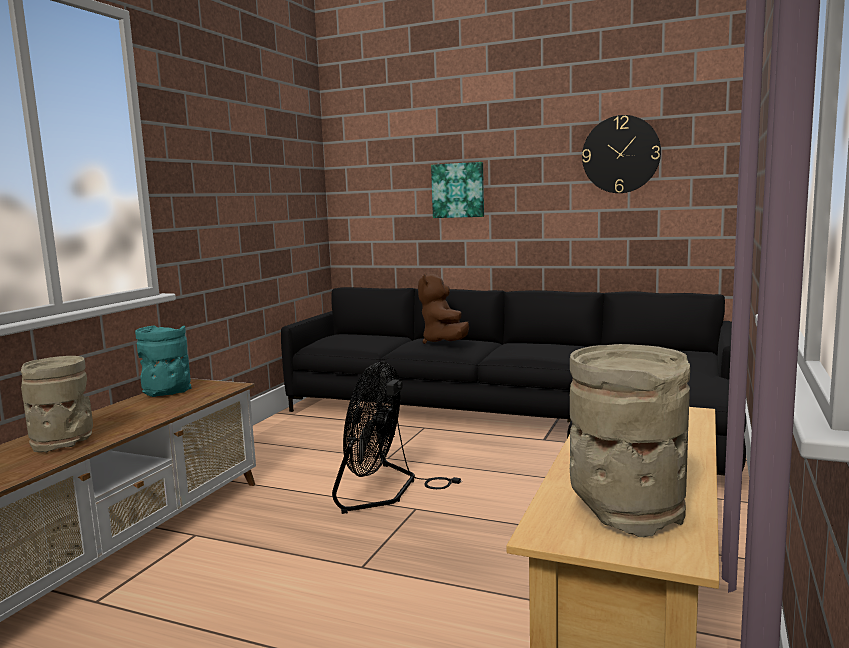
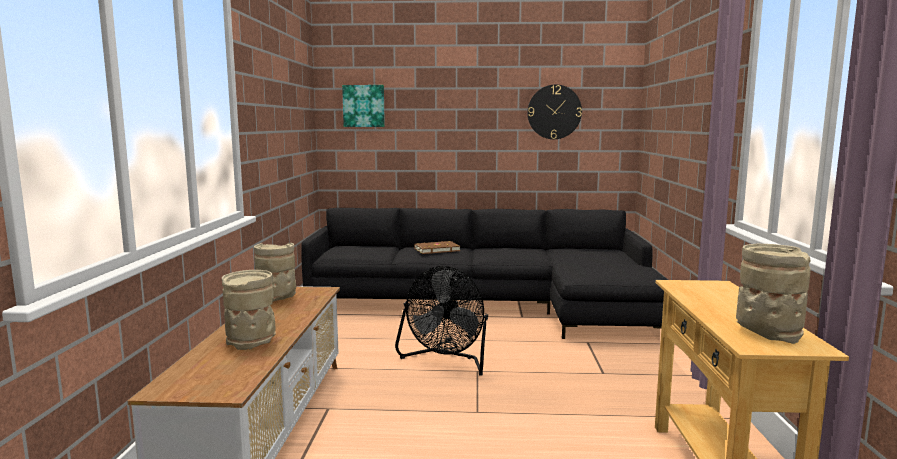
camera: 20 degrees left, 0 degrees up
turquoise vase [135,326,191,397] -> beige vase [254,243,296,301]
black fan [332,362,462,514] -> black fan turned 60 degrees counterclockwise [395,266,488,376]
brown plush toy [418,273,469,344] -> brown book [414,241,460,254]
picture [431,162,484,218] -> picture moved to [342,85,385,127]

